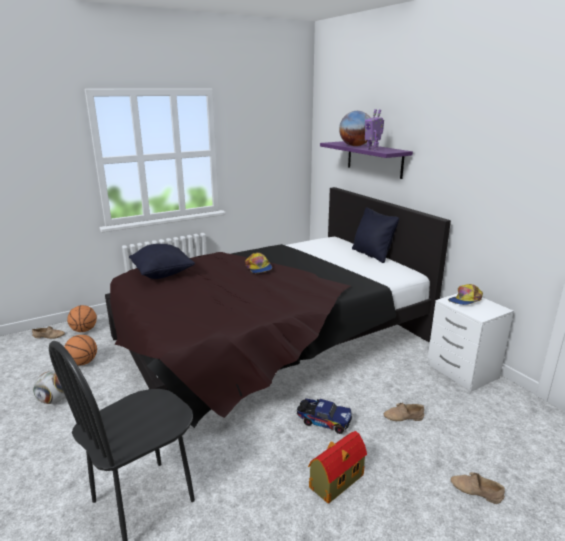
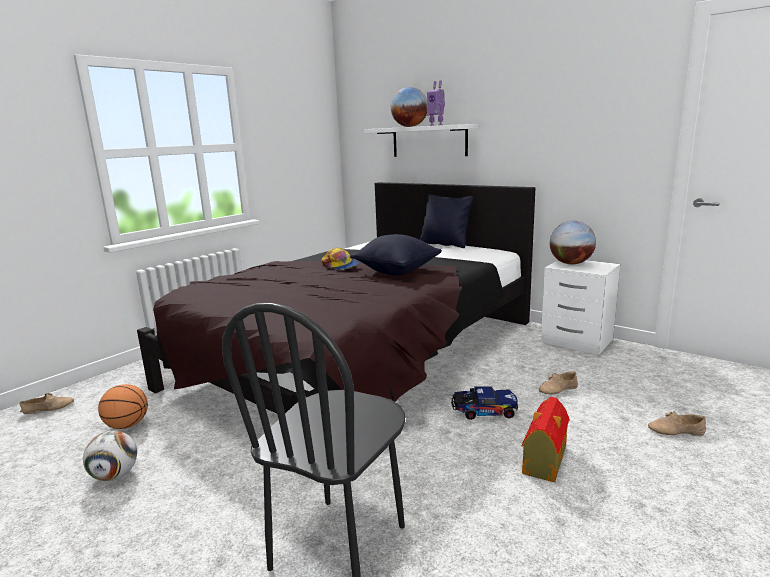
camera: 20 degrees left, 5 degrees down
basketball [67,305,97,332] -> none
black pillow [129,244,195,279] -> black pillow moved to [351,234,442,275]
purple shelf [320,141,413,179] -> white shelf [364,124,478,157]
cap [448,284,483,305] -> globe [550,221,596,264]

